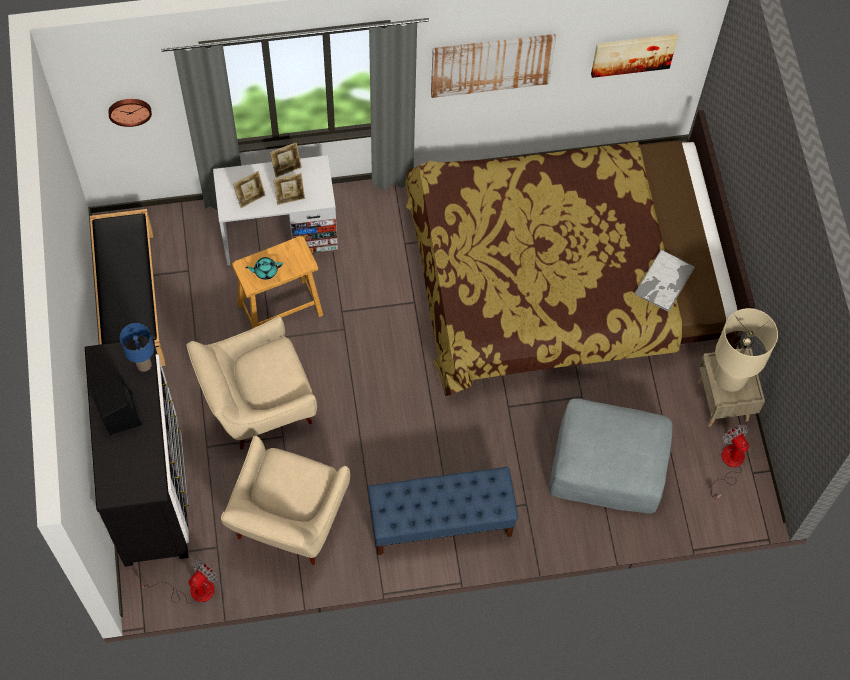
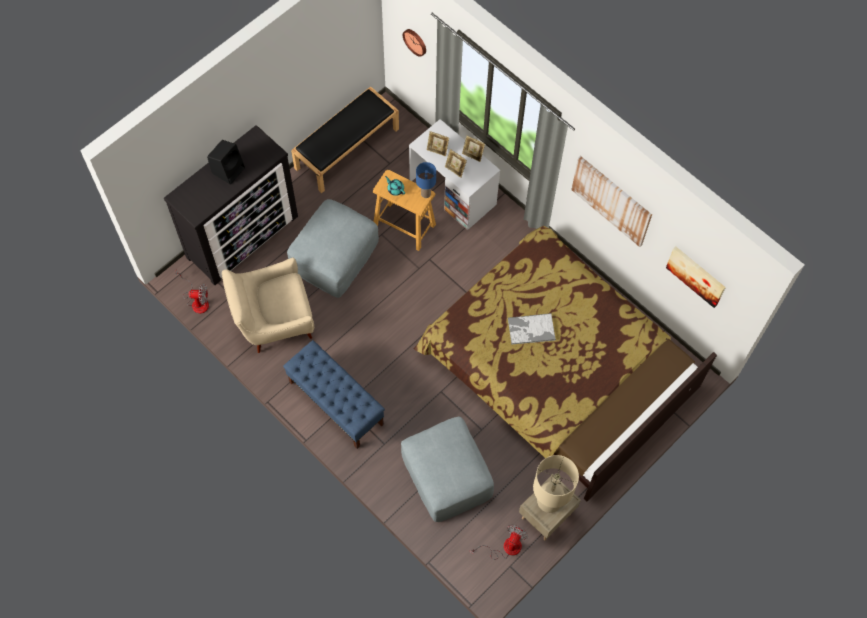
camera: 55 degrees right, 0 degrees up
blue table lamp [120,323,154,372] -> blue table lamp moved to [416,162,436,198]
beige armchair [187,316,317,450] -> grey ottoman [287,199,379,298]
tray [634,249,695,312] -> tray moved to [508,313,556,345]

